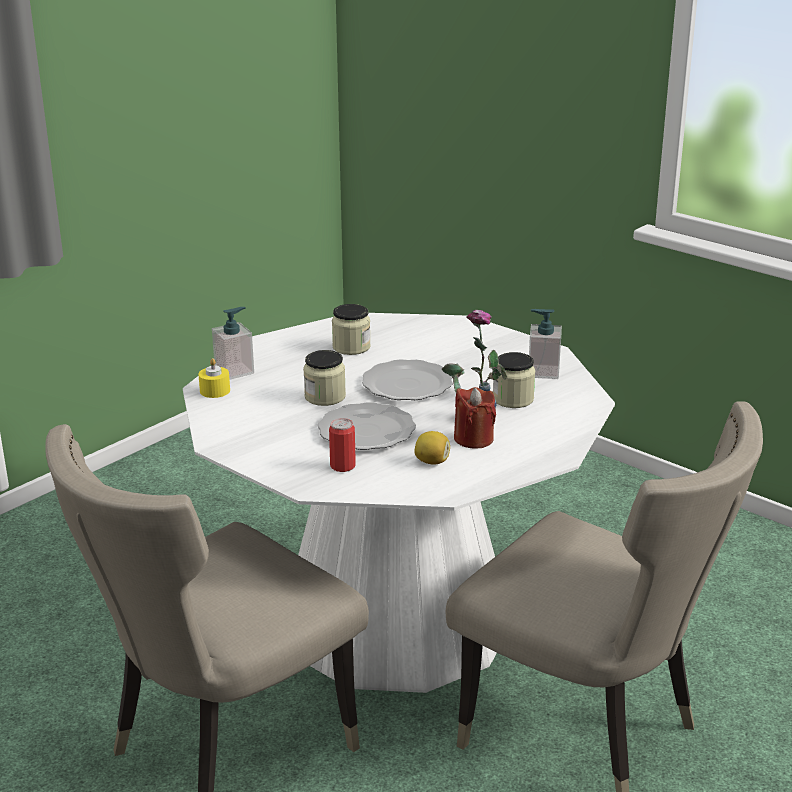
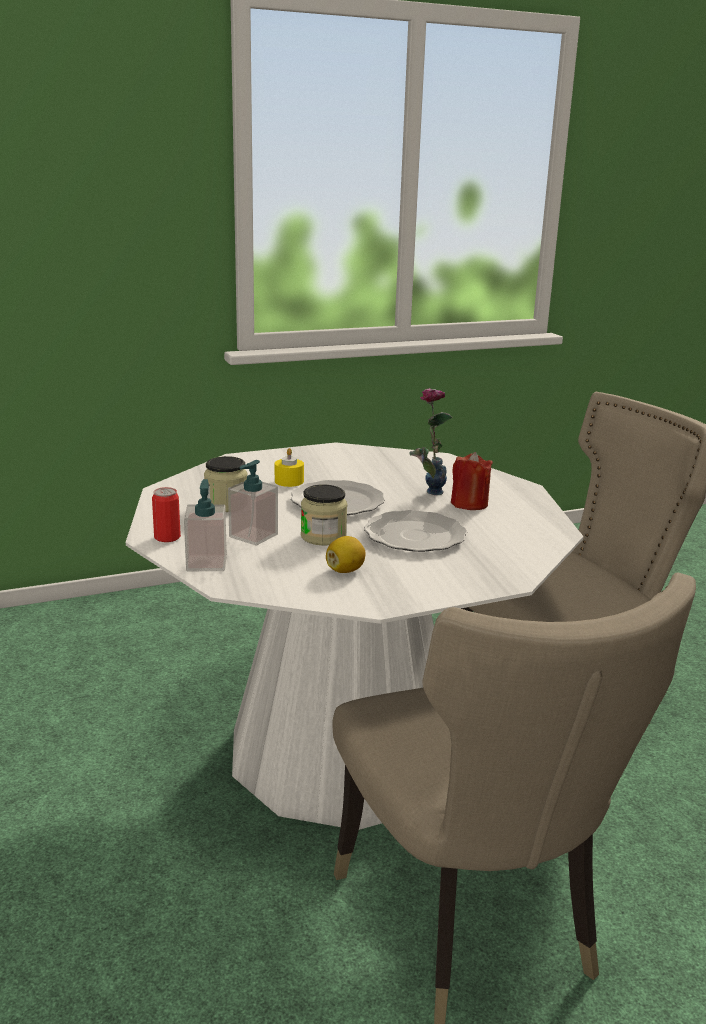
camera: 65 degrees left, 5 degrees down
yellow candle [198,358,230,398] -> yellow candle moved to [275,448,304,487]
can [329,418,356,472] -> can moved to [152,487,181,542]
lemon [415,431,450,464] -> lemon moved to [326,536,366,573]
jar [493,352,535,408] -> none
soap dispenser [529,309,562,379] -> soap dispenser moved to [228,460,278,545]

